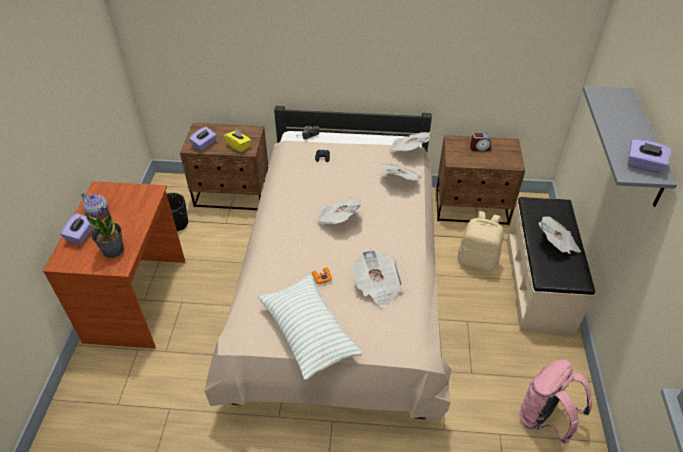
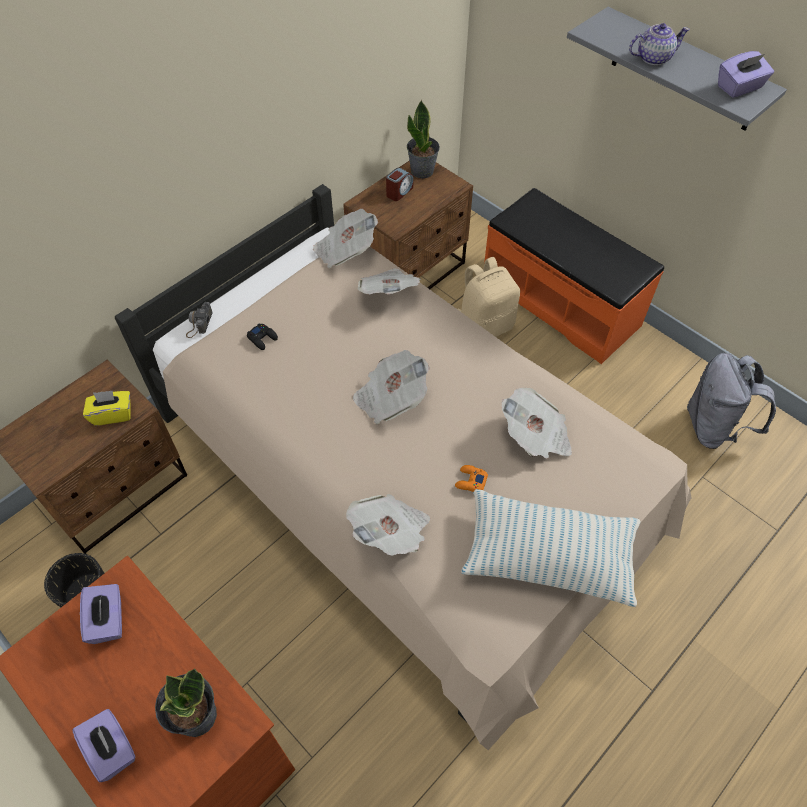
camera: 50 degrees left, 10 degrees up
teapot [81,193,108,217] -> teapot moved to [629,23,690,65]
purple tissue box [189,127,216,151] -> purple tissue box moved to [80,584,122,644]
beige bench [506,197,595,334] -> orange bench [484,188,664,364]
pink backpack [520,360,592,444] -> grey backpack [687,353,776,449]
newspaper [539,216,581,254] -> newspaper moved to [346,494,431,556]
none -> potted plant [407,100,440,178]

